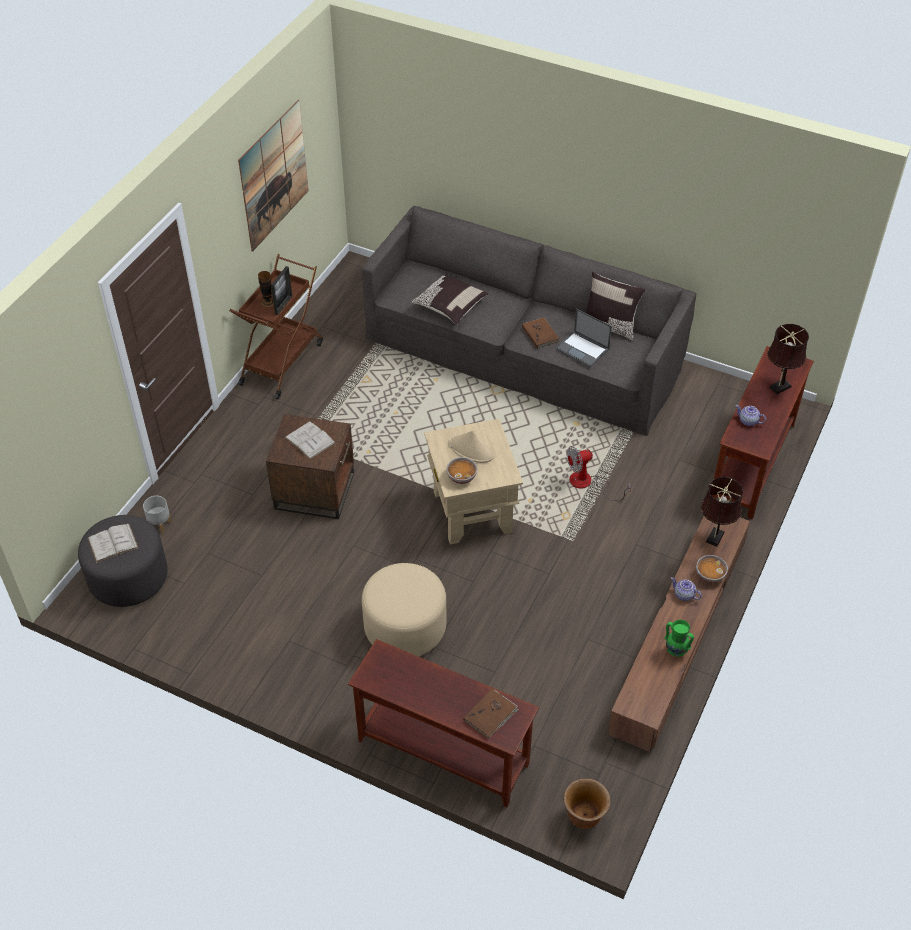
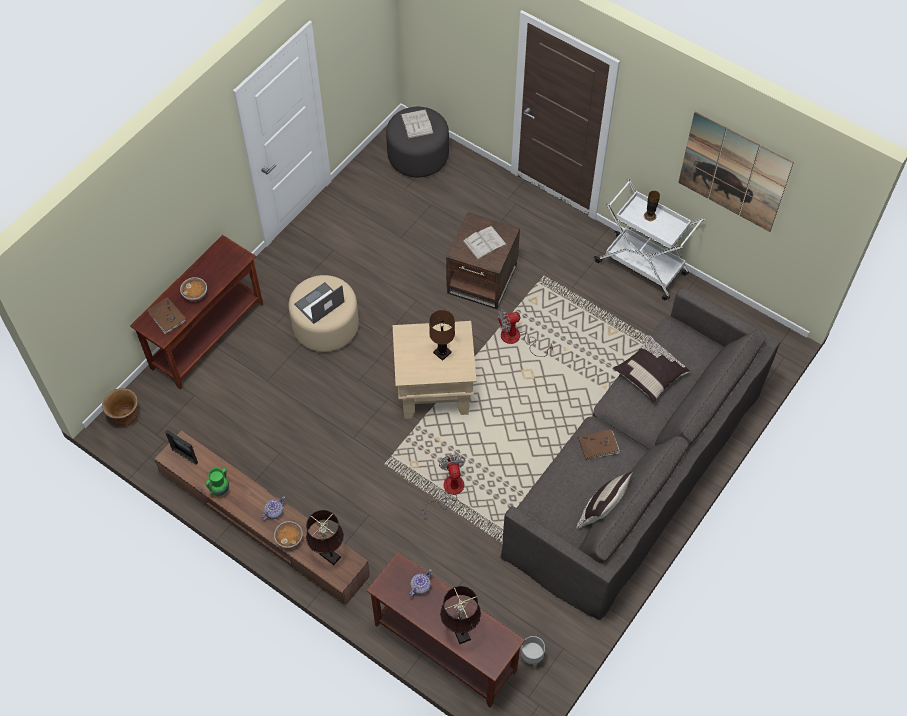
camera: 100 degrees right, 10 degrees up
grey planter [143,496,172,533] -> grey planter moved to [520,636,545,669]
brown cart [229,254,323,399] -> white cart [593,179,705,300]
picture frame [271,266,292,315] -> picture frame moved to [165,430,198,465]
bowl [447,457,477,484] -> bowl moved to [180,277,207,302]
beige hat [449,431,494,463] -> brown table lamp [429,310,455,361]
laptop [556,309,612,368] -> laptop moved to [294,282,344,324]
none -> fan [497,309,553,357]

